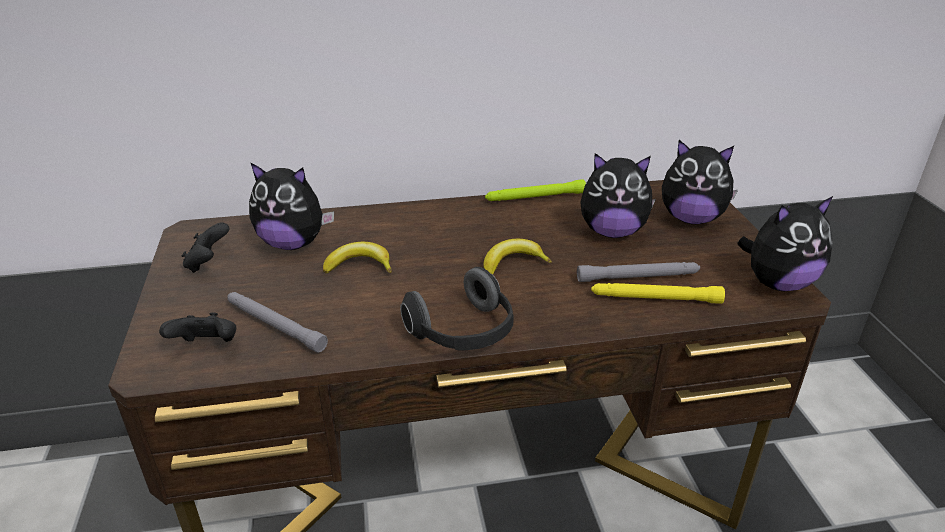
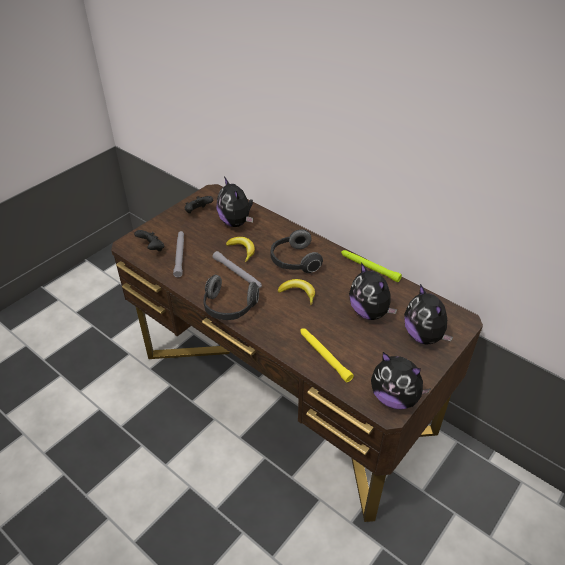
camera: 50 degrees right, 10 degrees up
grey flashlight [577,262,700,282] -> grey flashlight moved to [213,251,262,288]
none -> headphones [270,229,323,273]

